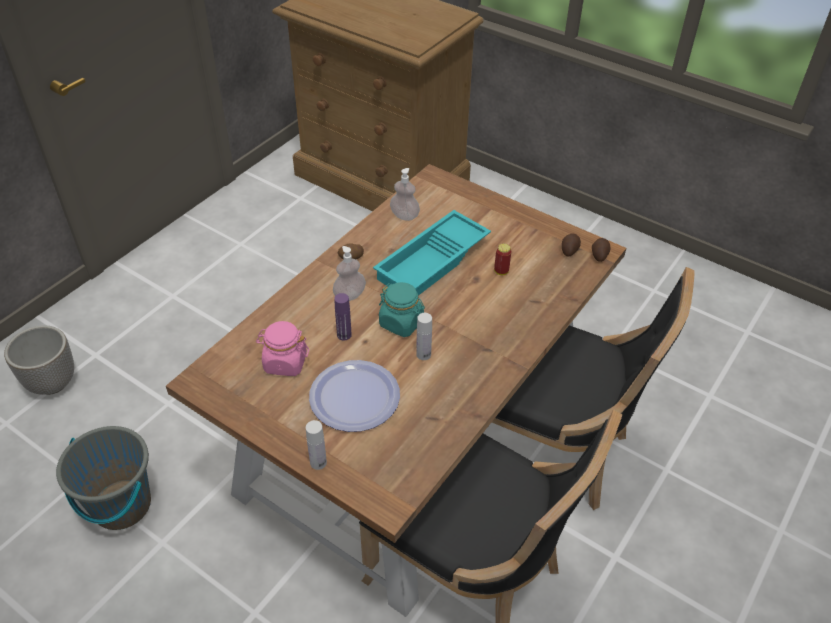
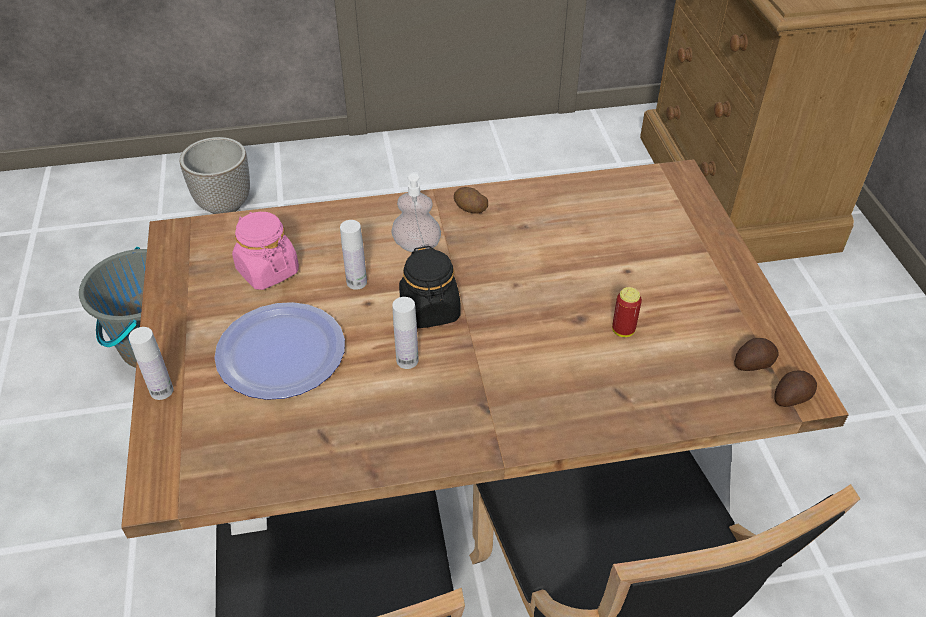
camera: 45 degrees right, 0 degrees up
purple bottle [334,293,352,341] -> white bottle [340,220,367,290]
turquoise tray [373,210,491,296] -> none
turquoise jar [379,282,425,337] -> black jar [399,246,460,329]
soap dispenser [390,168,420,221] -> none

